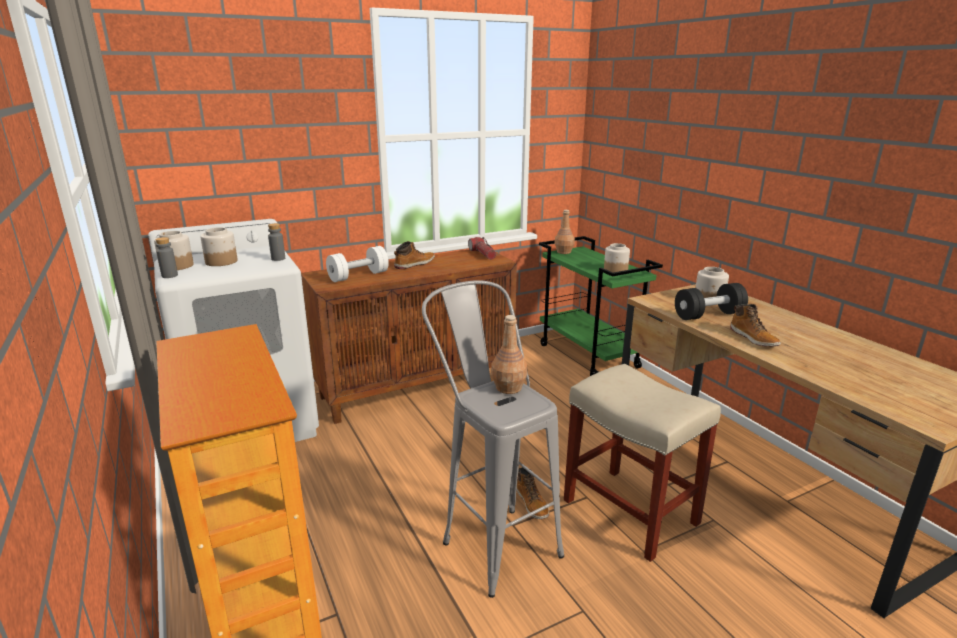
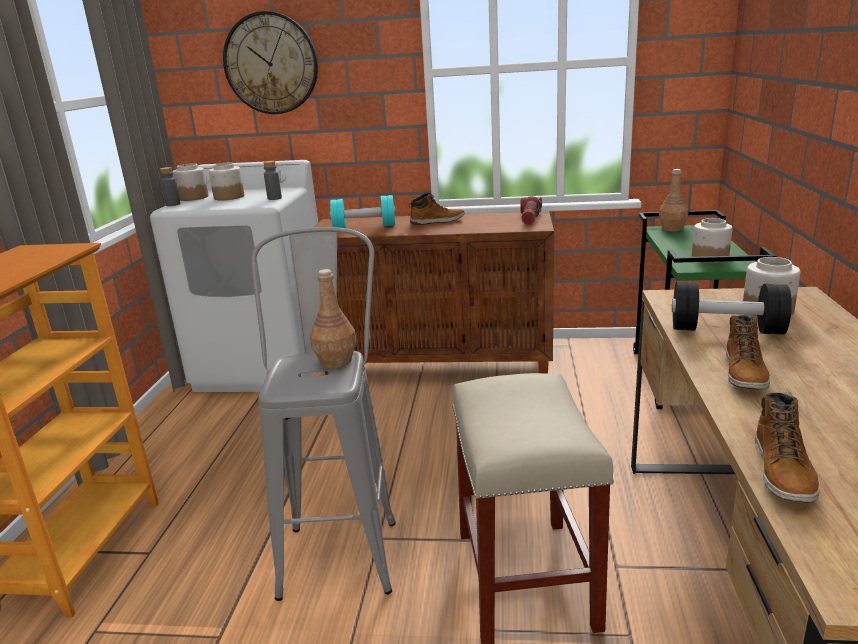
camera: 35 degrees right, 0 degrees up
white dumbbell [326,246,389,282] -> turquoise dumbbell [330,195,396,228]
boot [516,467,549,519] -> boot moved to [755,393,820,503]
none -> wall clock [223,11,318,114]

